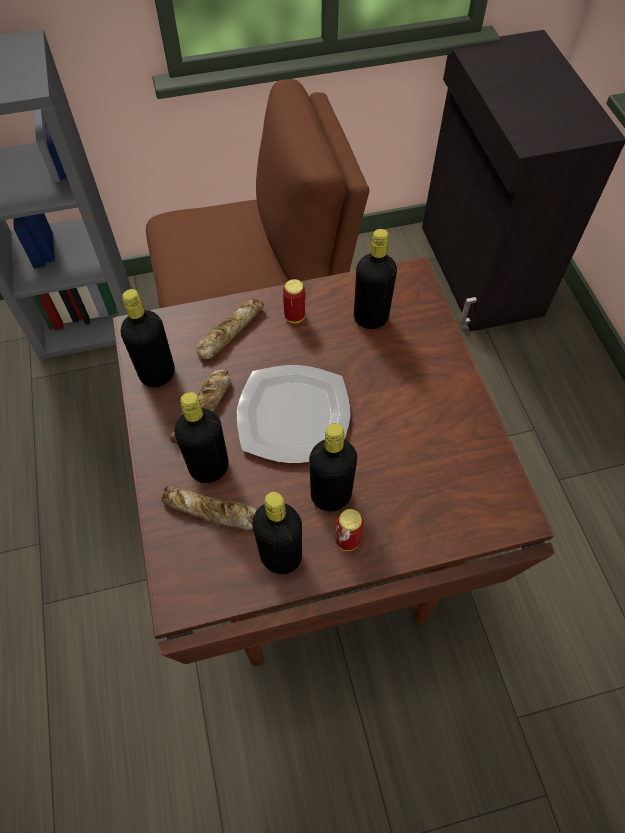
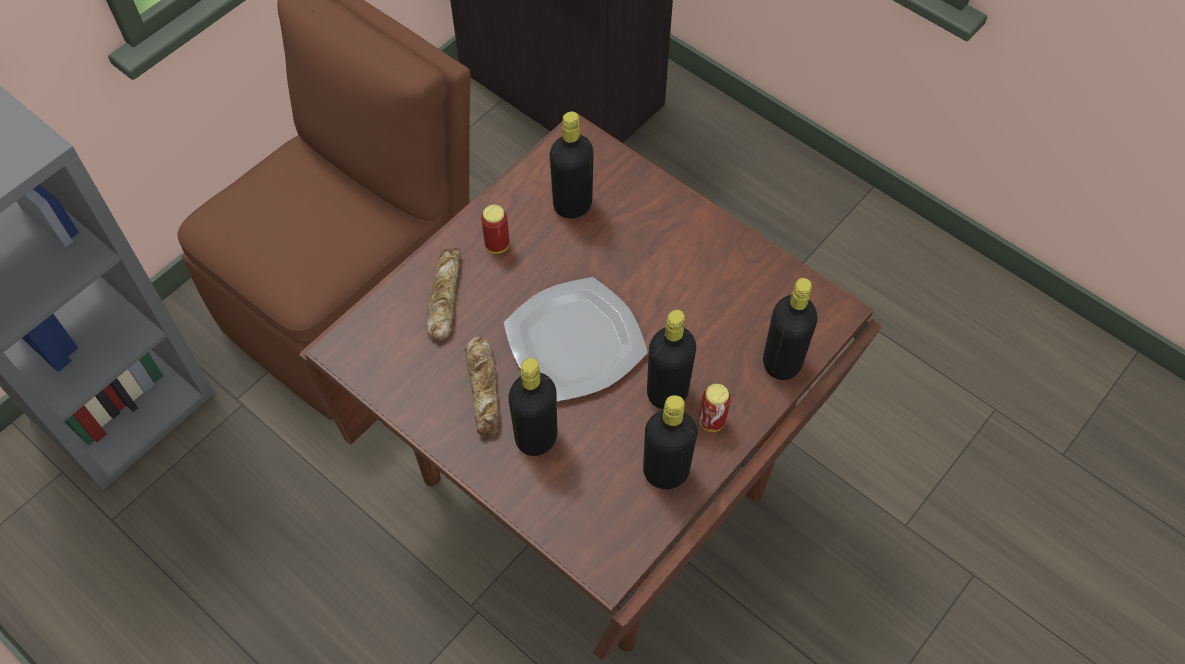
camera: 35 degrees left, 0 degrees up
black bottle [121,289,175,387] -> black bottle moved to [763,278,817,380]
bread [161,485,257,530] -> none

